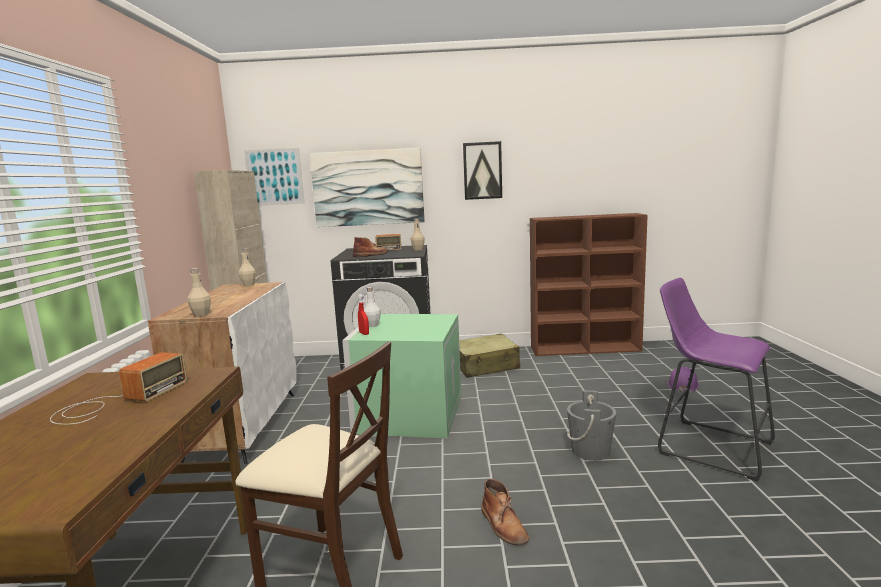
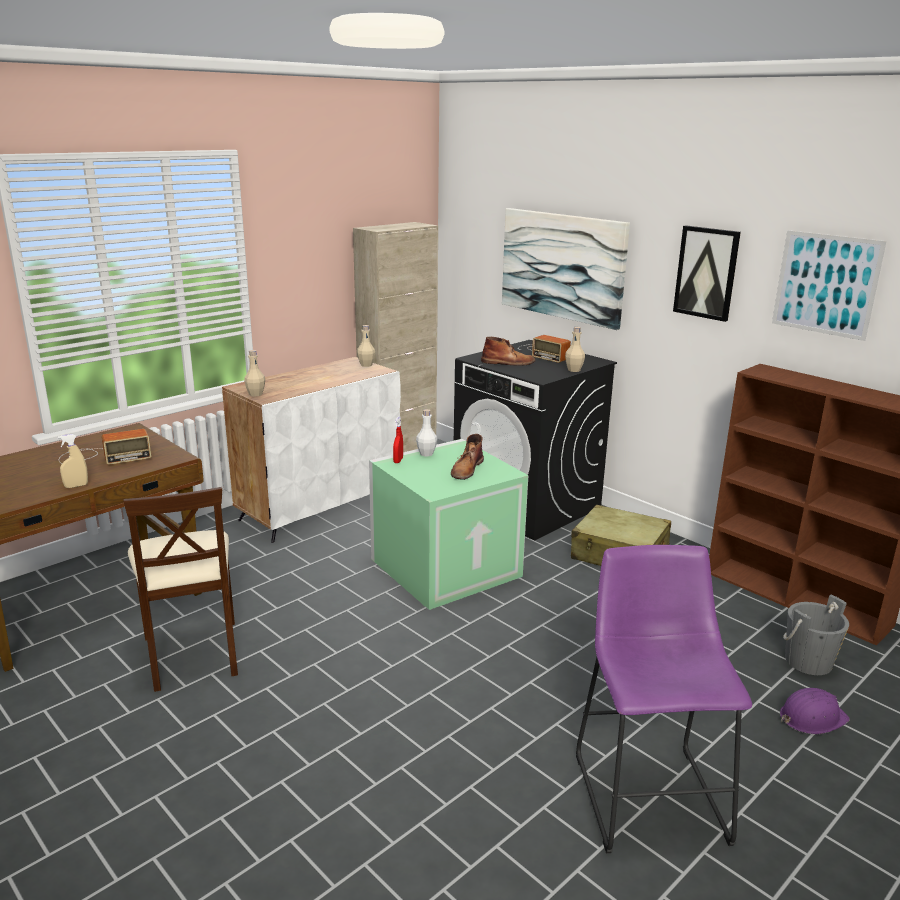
camera: 45 degrees right, 10 degrees up
picture [244,148,305,206] -> picture moved to [772,230,886,341]
brown boot [481,479,529,545] -> brown boot moved to [451,434,484,480]
grey bucket [567,390,616,461] -> grey bucket moved to [783,595,849,675]
none -> beige spray bottle [58,434,88,488]

